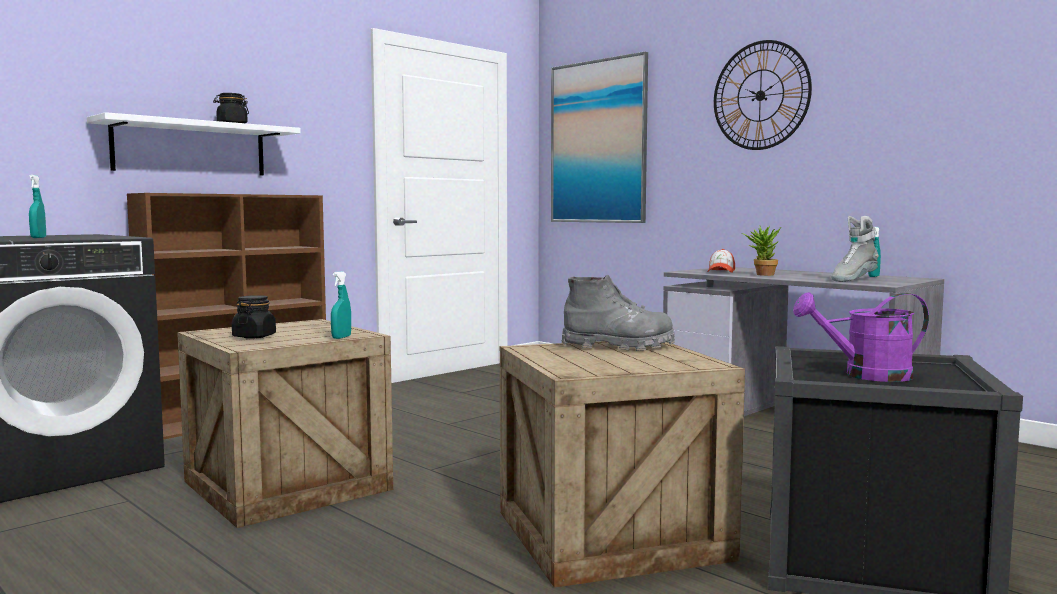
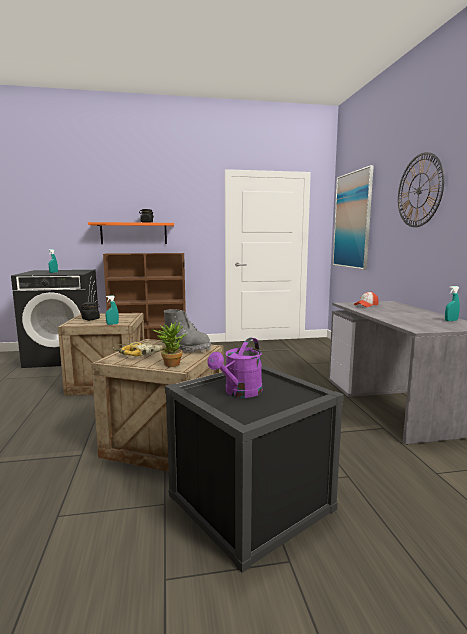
camera: 35 degrees right, 5 degrees up
white shelf [87,112,301,176] -> orange shelf [88,222,174,244]
potted plant [742,226,781,276] -> potted plant moved to [152,322,186,367]
purple watering can [793,292,929,382] -> purple watering can turned 90 degrees counterclockwise [207,338,262,398]
grey boot [831,216,879,282] -> none
none -> power drill [112,342,166,356]

